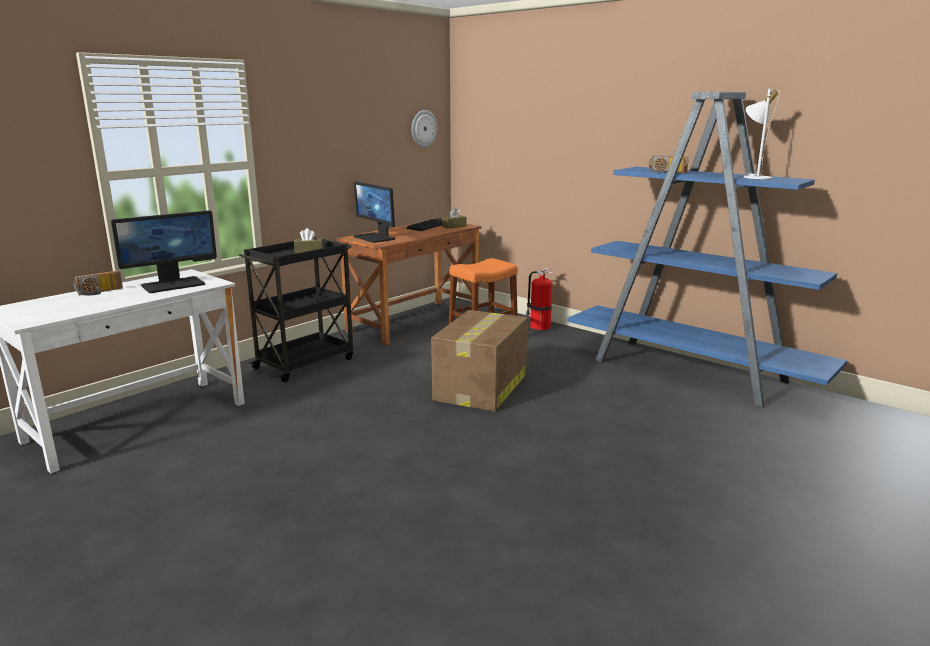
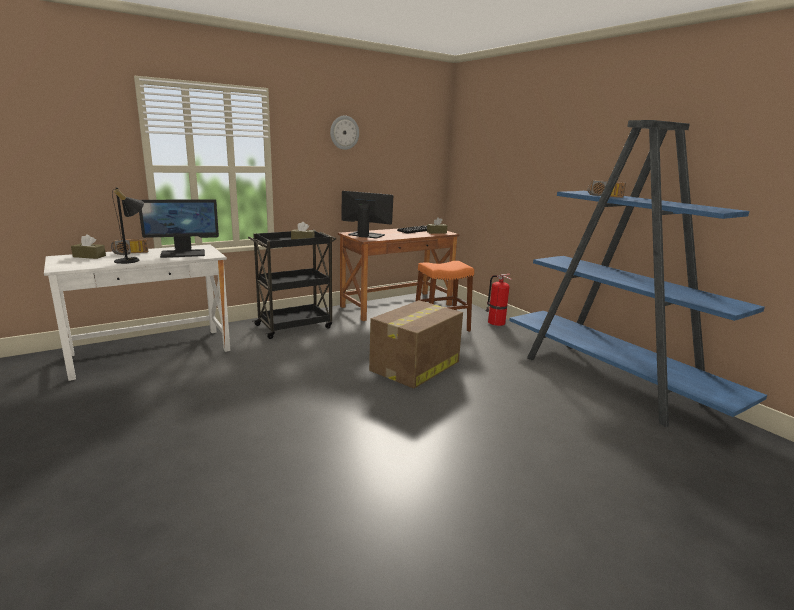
camera: 15 degrees right, 0 degrees up
monitor [353,182,395,243] -> monitor turned 135 degrees clockwise [341,191,393,239]
wall clock [412,110,437,147] -> wall clock moved to [330,116,359,150]
white table lamp [744,89,780,179] -> none
none -> brown tissue box [71,234,106,259]
none -> black table lamp [112,187,144,264]

